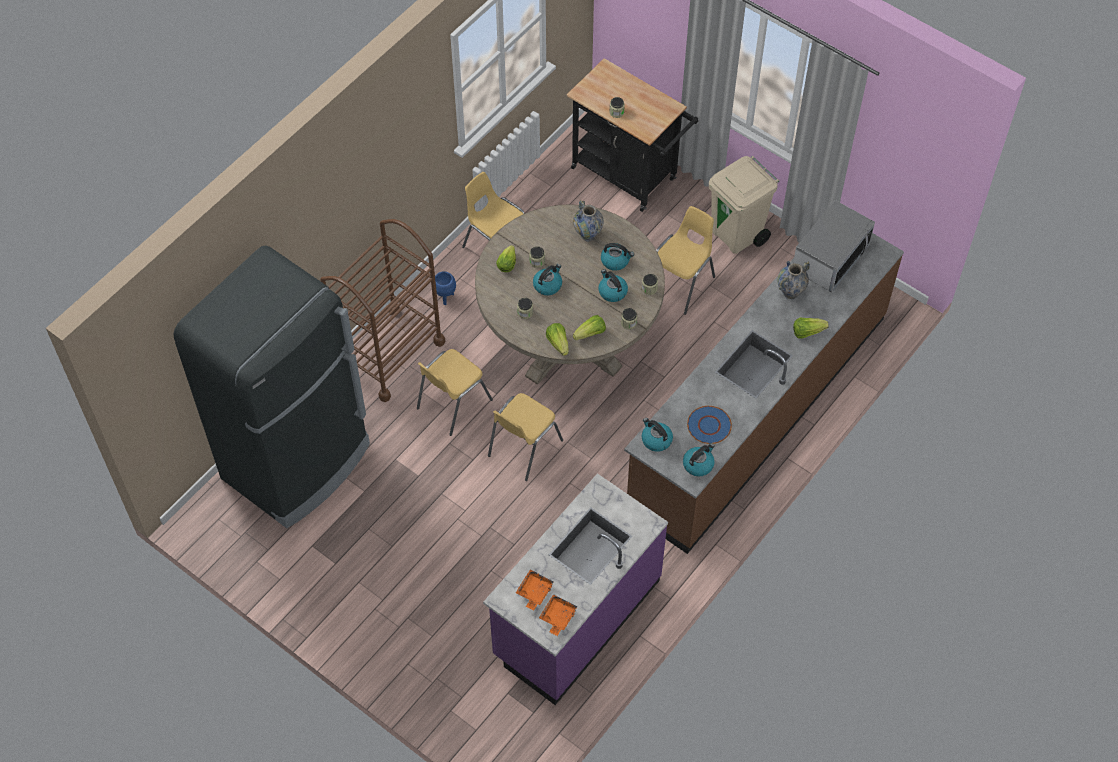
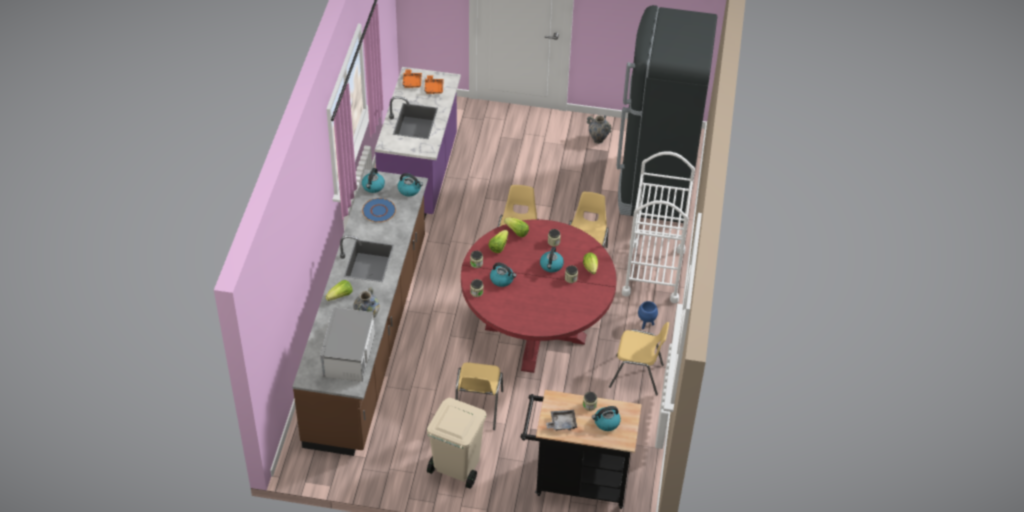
camera: 150 degrees right, 10 degrees down
brown cart [320,219,445,402] -> white cart [622,151,695,303]
beige dining table [475,205,665,385] -> red dining table [461,219,617,373]
vase [573,200,604,241] -> vase moved to [587,115,612,144]
kettle [601,243,634,271] -> kettle moved to [592,406,621,431]
none -> grey tray [546,410,577,431]

